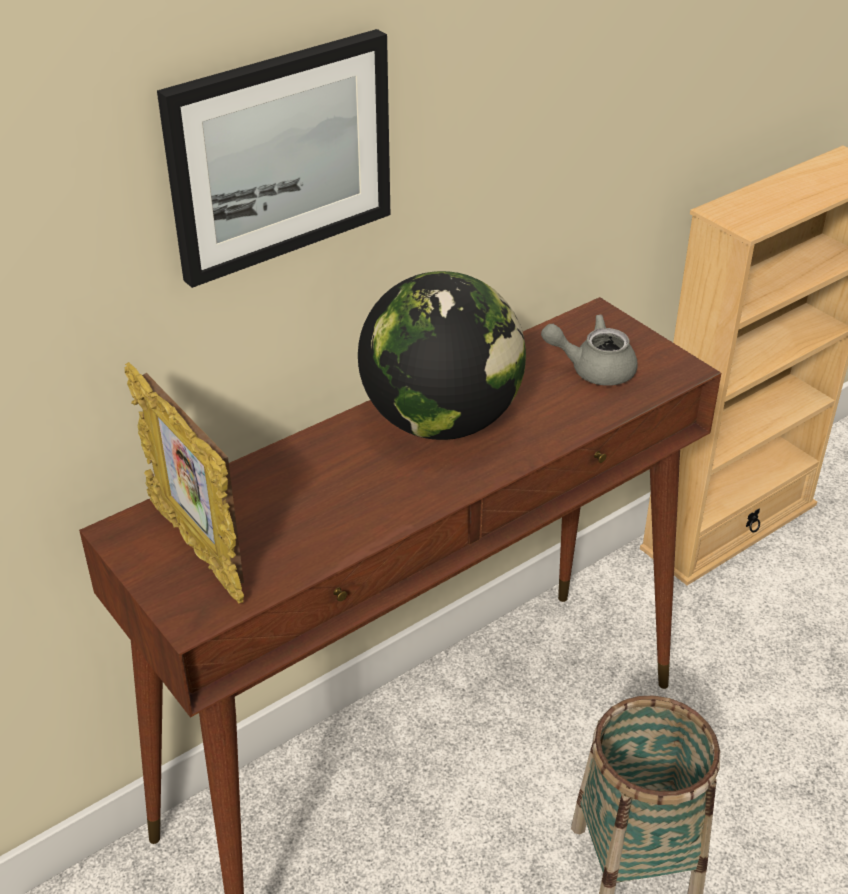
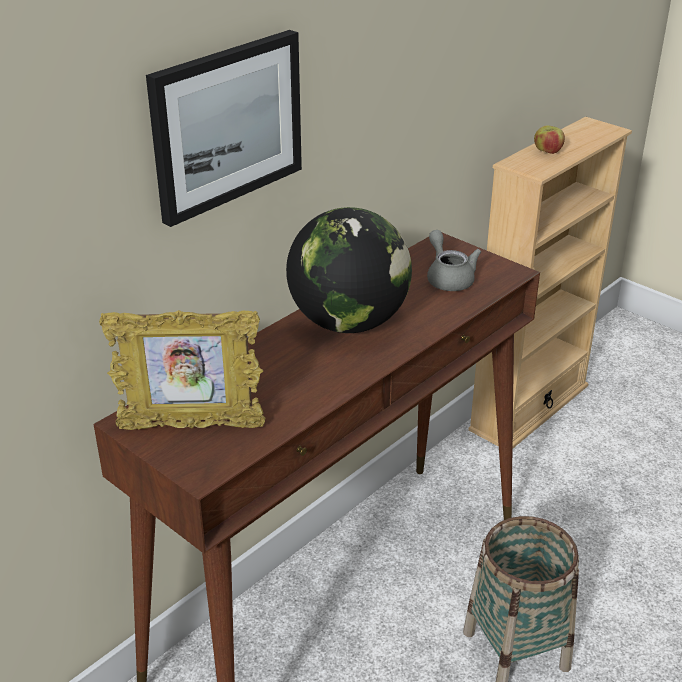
camera: 10 degrees left, 5 degrees down
picture frame [125,362,244,604] -> picture frame turned 45 degrees counterclockwise [99,310,265,430]
grey teapot [541,315,638,386] -> grey teapot turned 75 degrees clockwise [427,230,481,291]
none -> apple [534,125,565,154]

